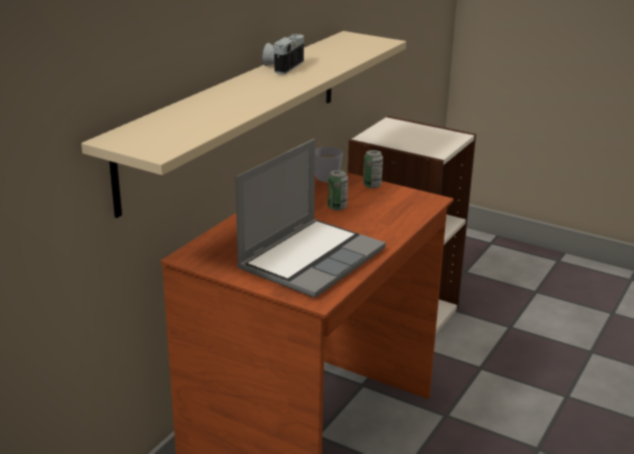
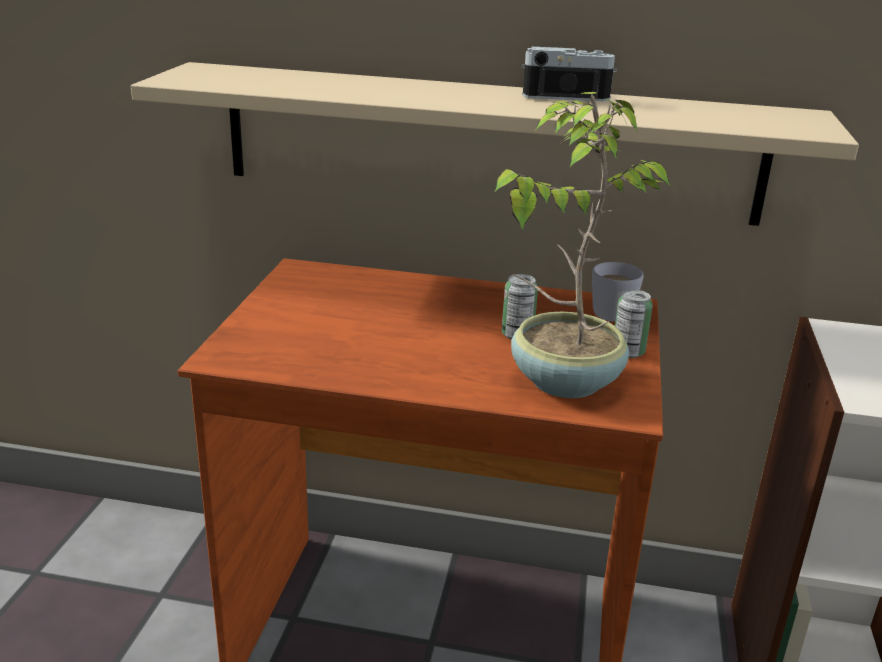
camera: 70 degrees right, 0 degrees up
laptop [235,139,386,298] -> none
none -> potted plant [495,92,671,398]

